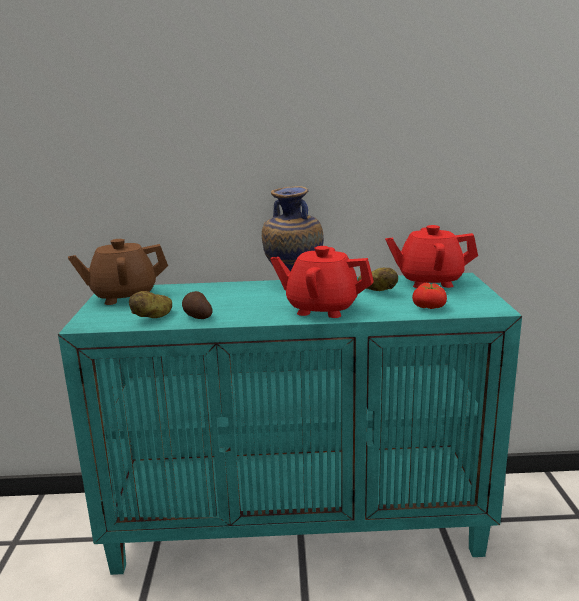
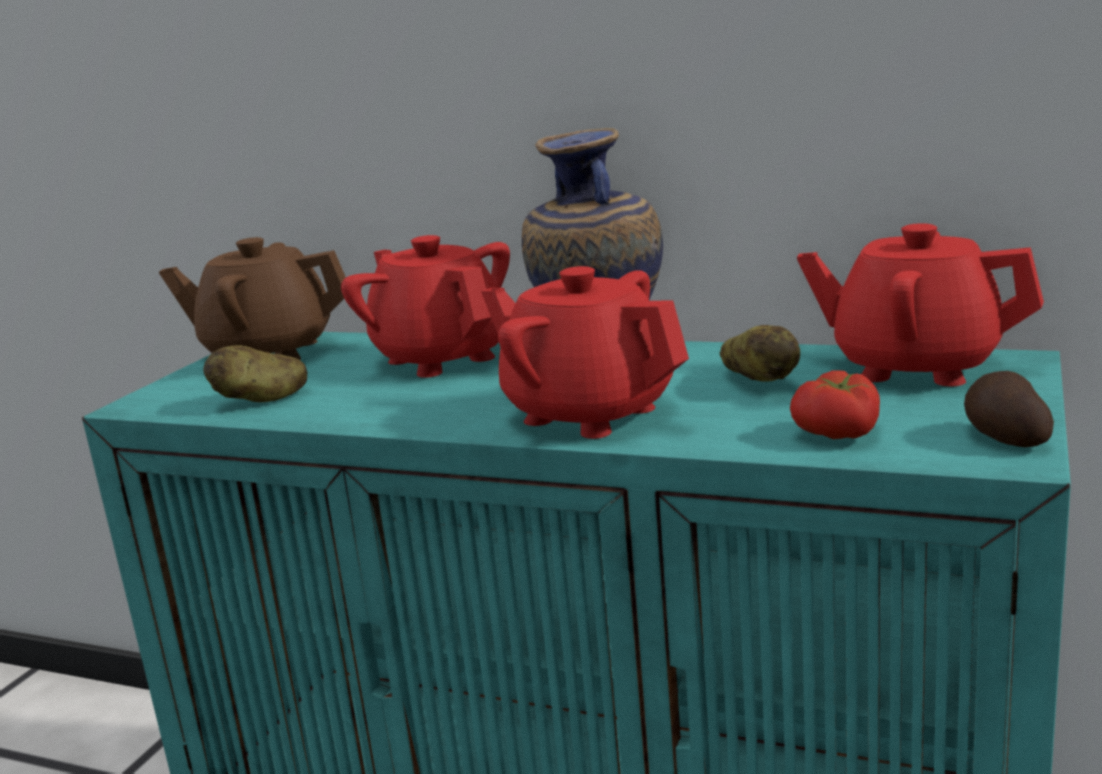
camera: 25 degrees right, 0 degrees up
potato [182,291,212,319] -> potato moved to [964,371,1054,447]
none -> red teapot [341,235,510,378]

